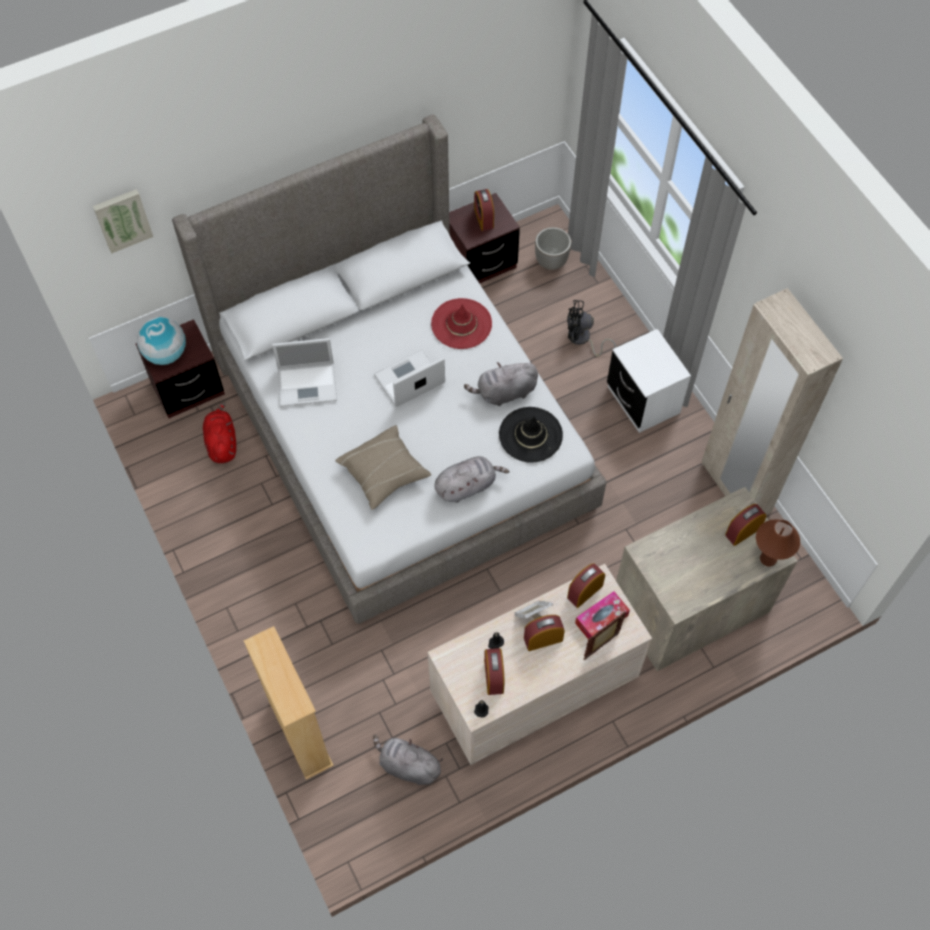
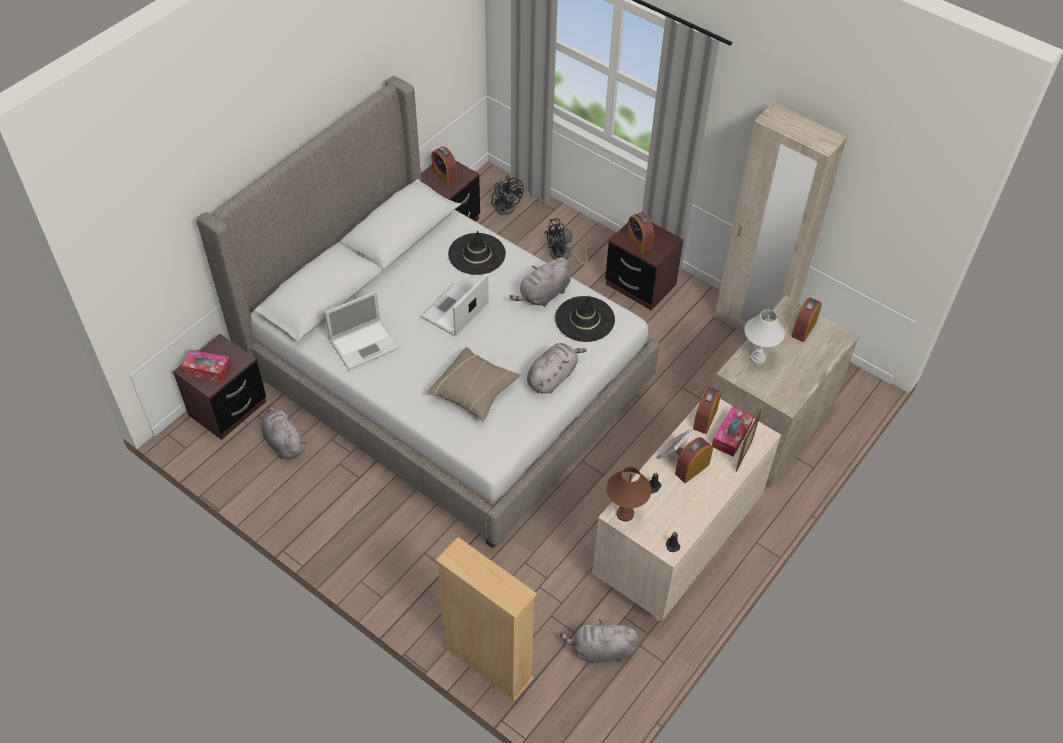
camera: 25 degrees left, 10 degrees down
picture [93,189,153,254] -> none
globe [137,317,186,365] -> tissue box [182,349,232,383]
red plush toy [203,402,236,463] -> grey plush toy [262,405,306,460]
red hat [431,298,492,349] -> black hat [448,230,506,275]
alarm clock [484,648,505,695] -> alarm clock moved to [627,212,654,253]
planter [535,227,571,270] -> black fan [491,176,524,215]
white nightstand [607,329,691,433] -> brown nightstand [605,222,684,310]
brown table lamp [756,519,800,566] -> brown table lamp moved to [607,467,652,522]
none -> white table lamp [744,310,785,365]

